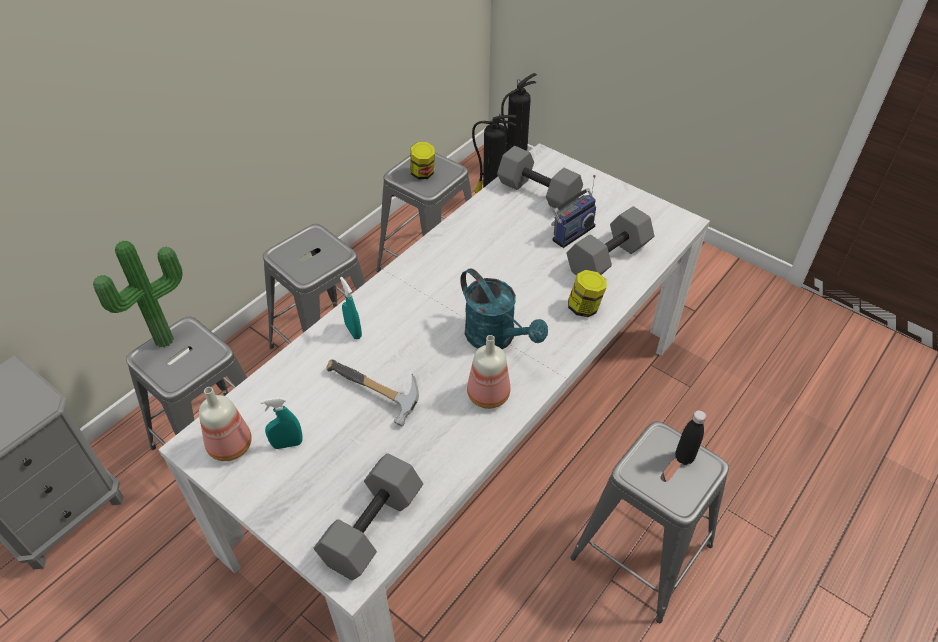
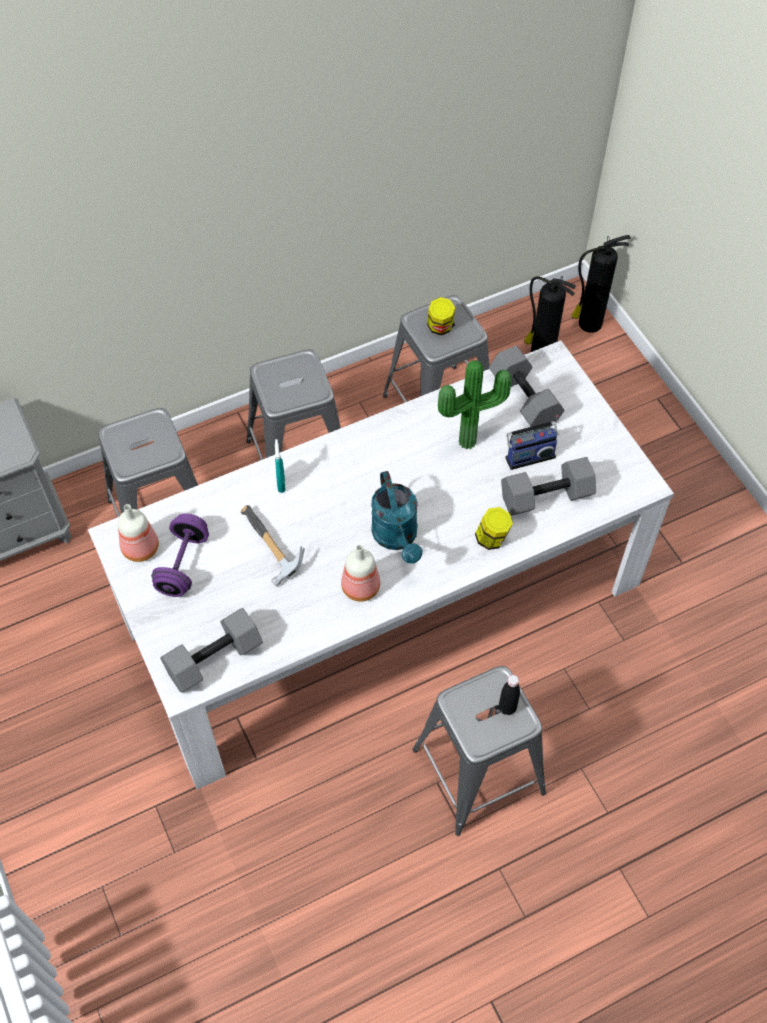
camera: 25 degrees right, 10 degrees up
potted plant [93,241,183,347] -> potted plant moved to [438,360,512,449]
turquoise spray bottle [260,397,303,449] -> purple dumbbell [151,513,209,597]

